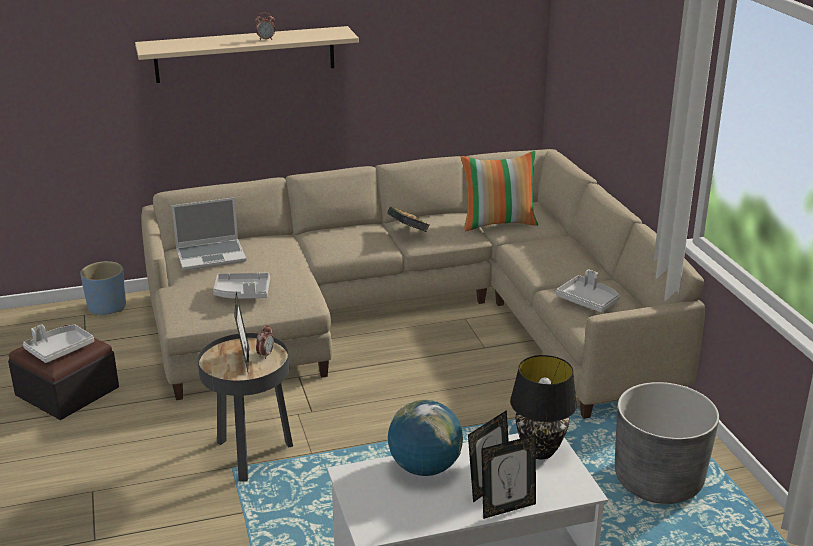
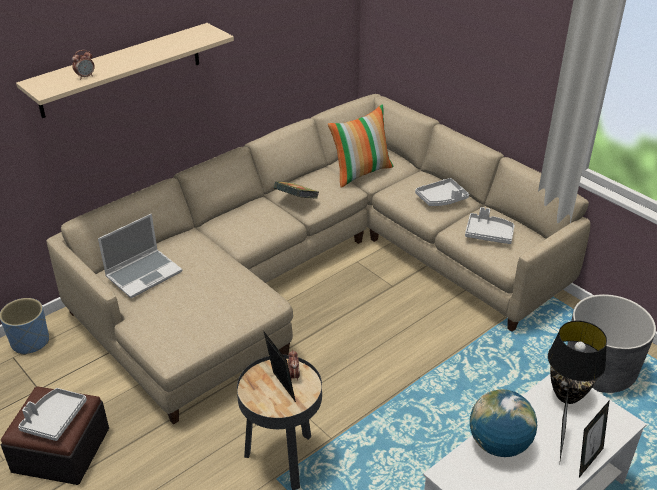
camera: 25 degrees left, 10 degrees up
grey tray [213,272,270,299] -> grey tray moved to [415,178,469,206]
alarm clock [255,13,275,40] -> alarm clock moved to [72,50,95,78]

